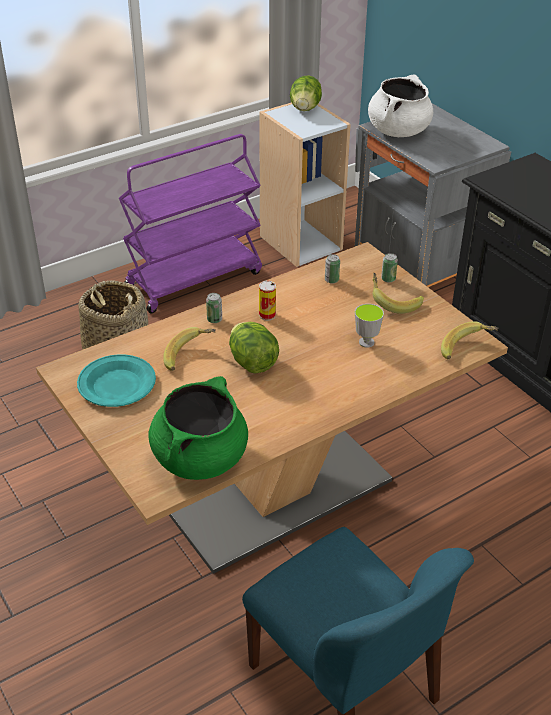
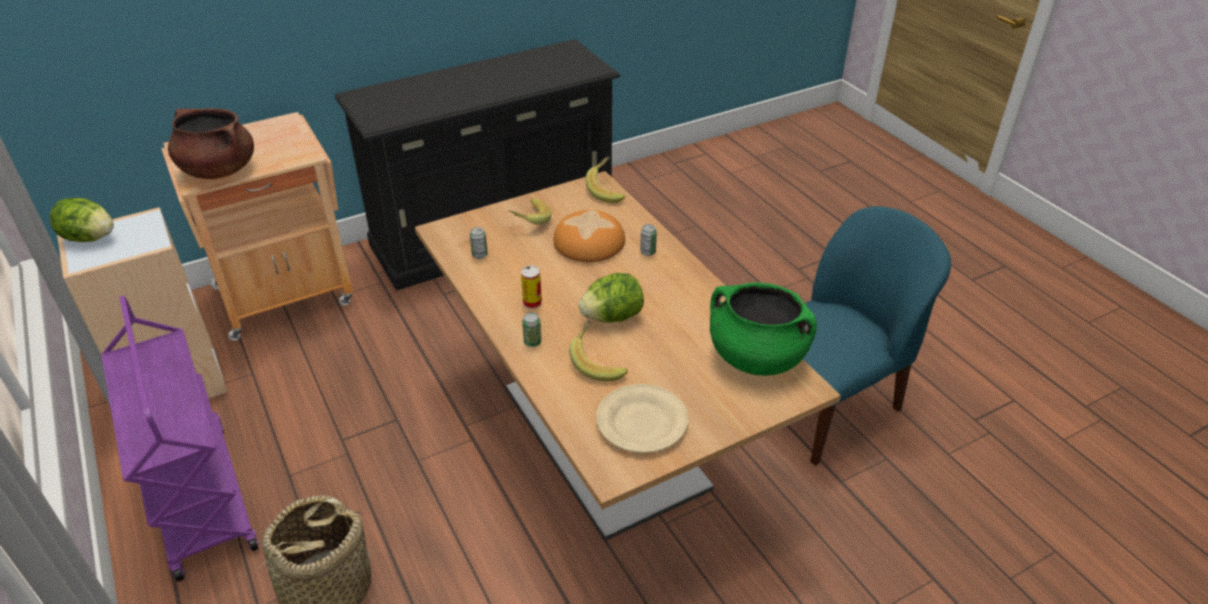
camera: 85 degrees left, 0 degrees up
turquoise plate [77,354,156,407] -> beige plate [596,384,688,453]
grey cart [355,103,511,287] -> brown cart [161,112,353,341]
cup [355,304,384,348] -> bread [553,210,625,262]
white cooking pot [368,75,433,137] -> brown cooking pot [168,108,254,179]
can [381,253,398,283] -> can moved to [640,224,657,256]

